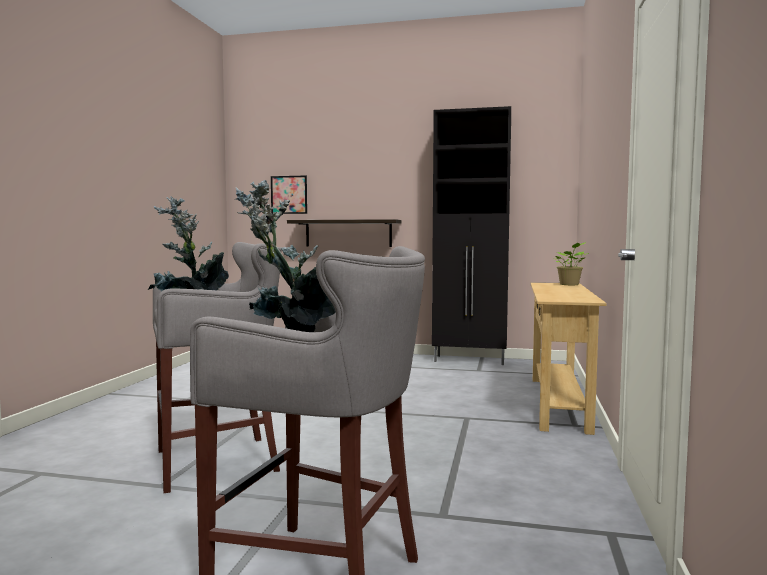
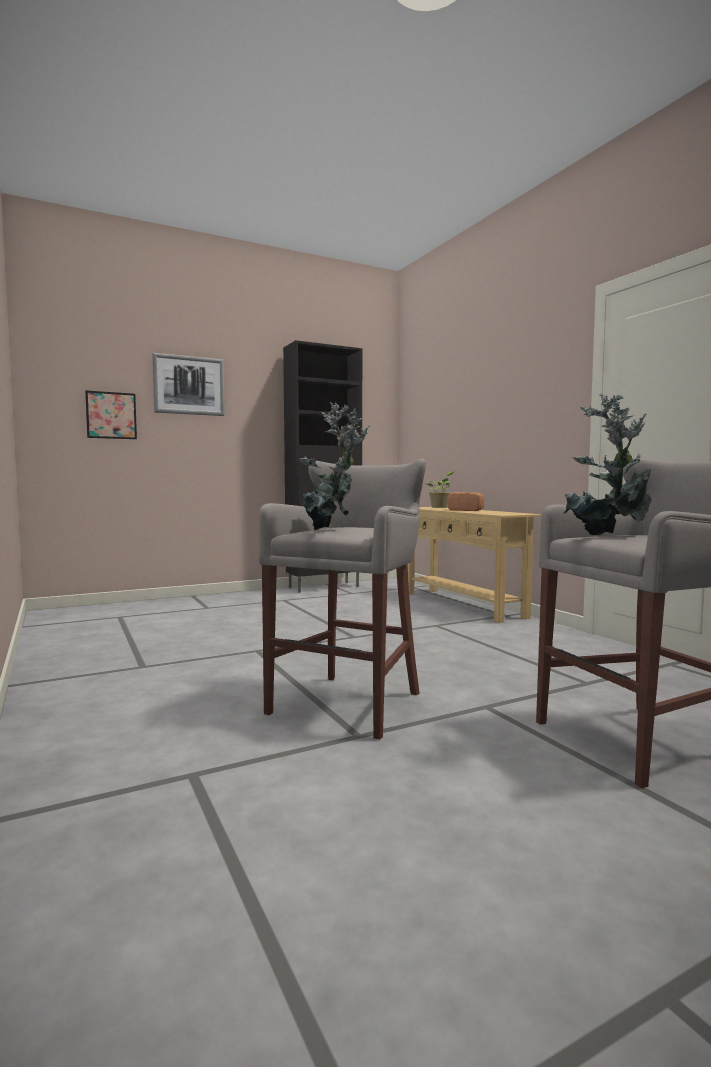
camera: 40 degrees left, 0 degrees up
shelf [287,219,402,247] -> none
none -> picture [152,353,225,416]
none -> bread [447,492,484,511]

